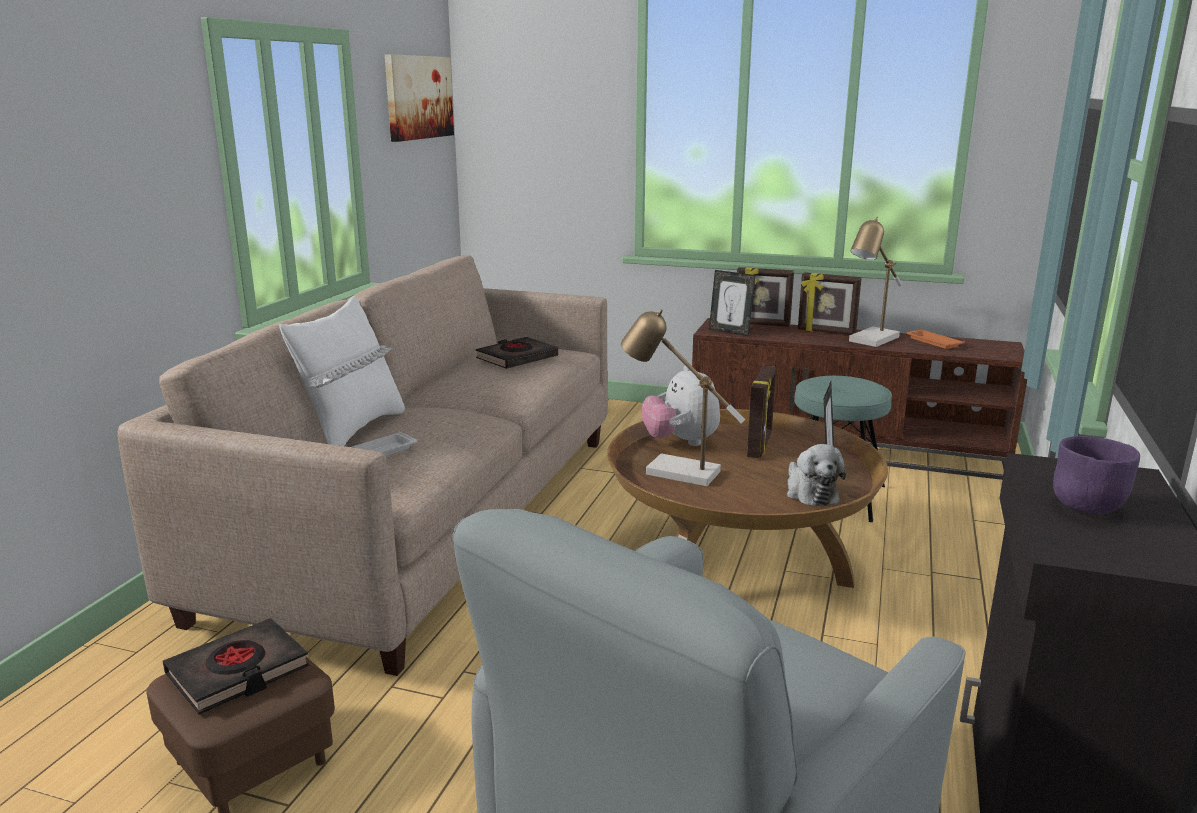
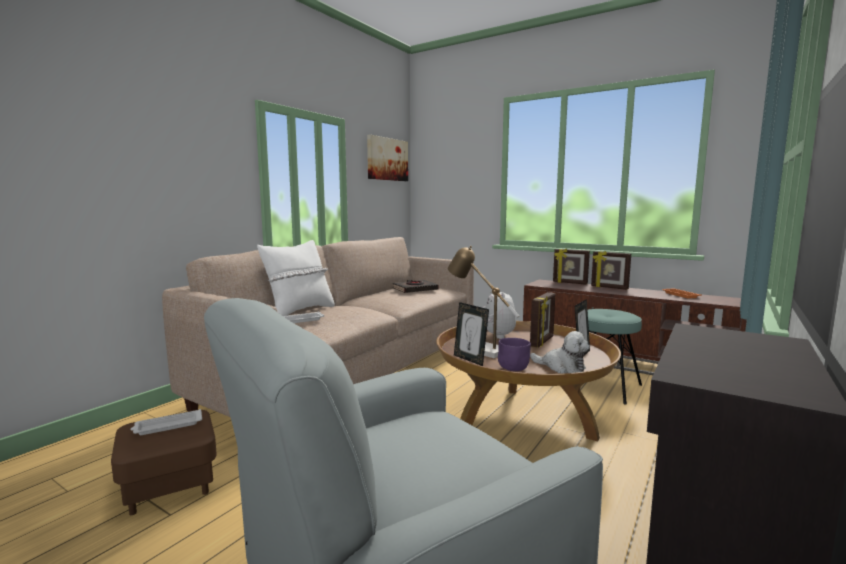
camera: 15 degrees right, 10 degrees down
black book [163,618,309,715] -> white tray [130,409,202,435]
picture frame [709,270,756,336] -> picture frame moved to [454,302,489,366]
plush toy [787,444,846,506] -> plush toy turned 60 degrees counterclockwise [530,331,590,374]
table lamp [849,217,902,347] -> none
purple bowl [1053,436,1140,514] -> purple bowl moved to [498,338,531,371]

